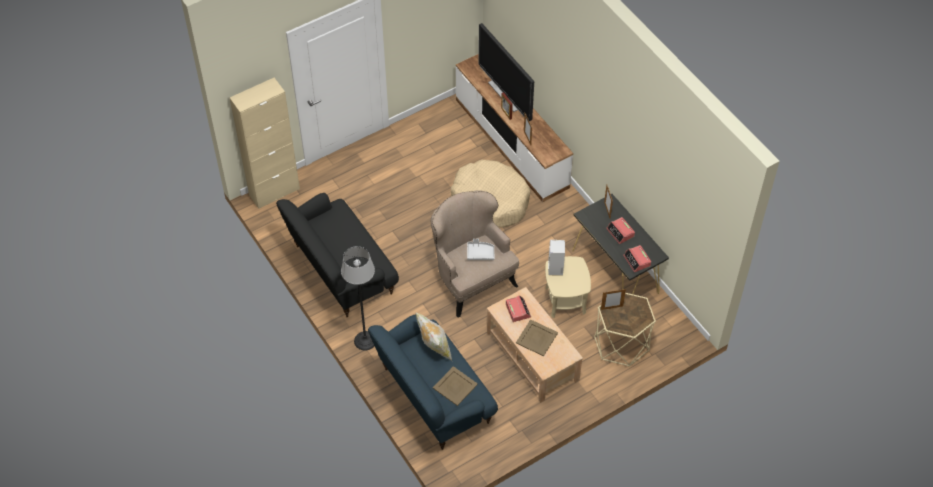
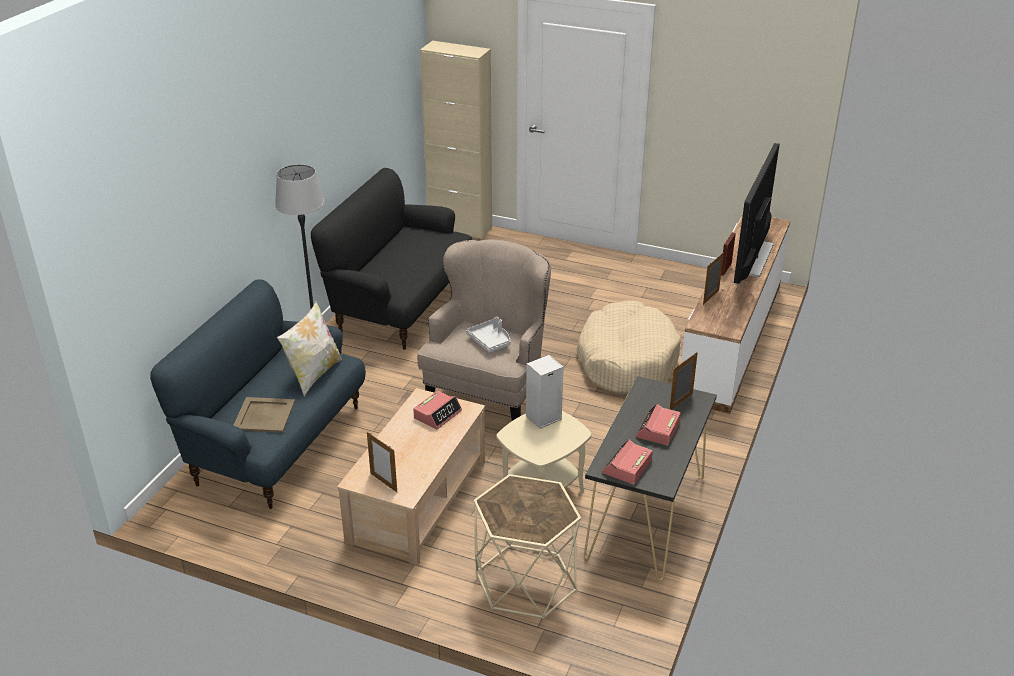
camera: 55 degrees right, 20 degrees down
beige tray [516,319,558,356] -> none
picture frame [601,289,626,310] -> picture frame moved to [367,432,397,492]

